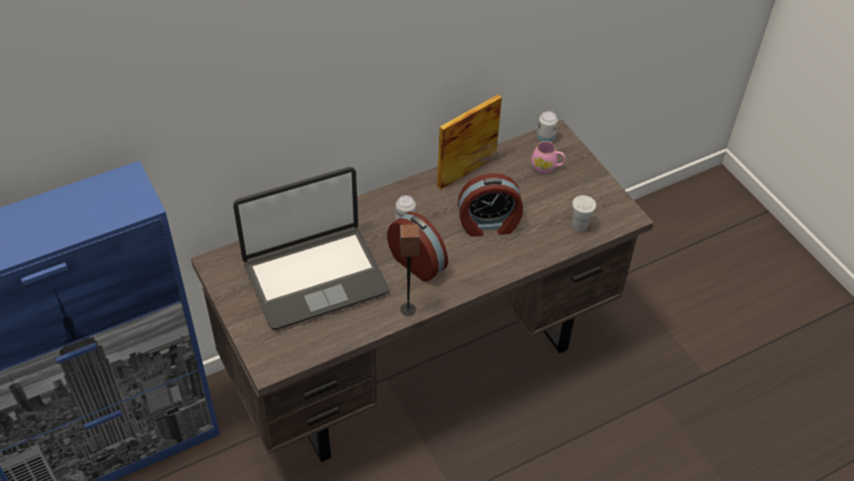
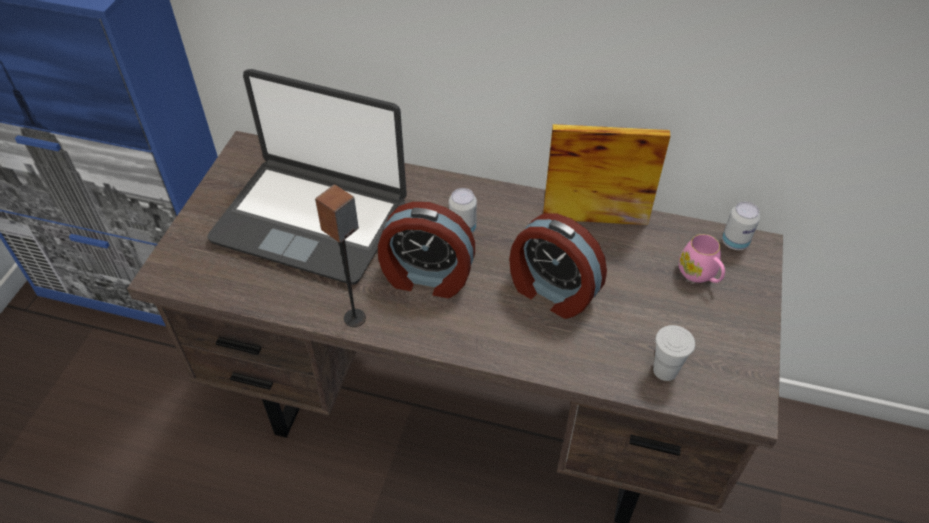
camera: 45 degrees right, 0 degrees up
alarm clock [387,212,448,281] -> alarm clock turned 105 degrees clockwise [378,202,475,298]

